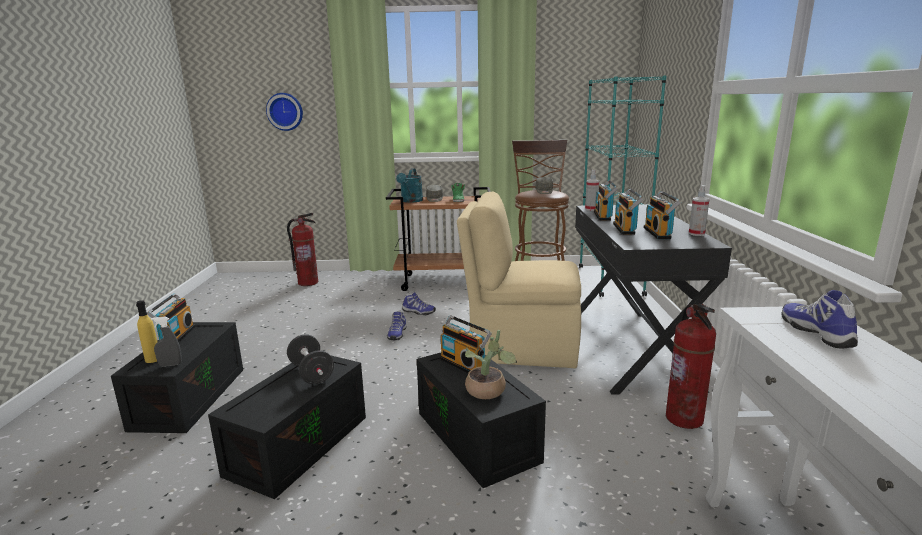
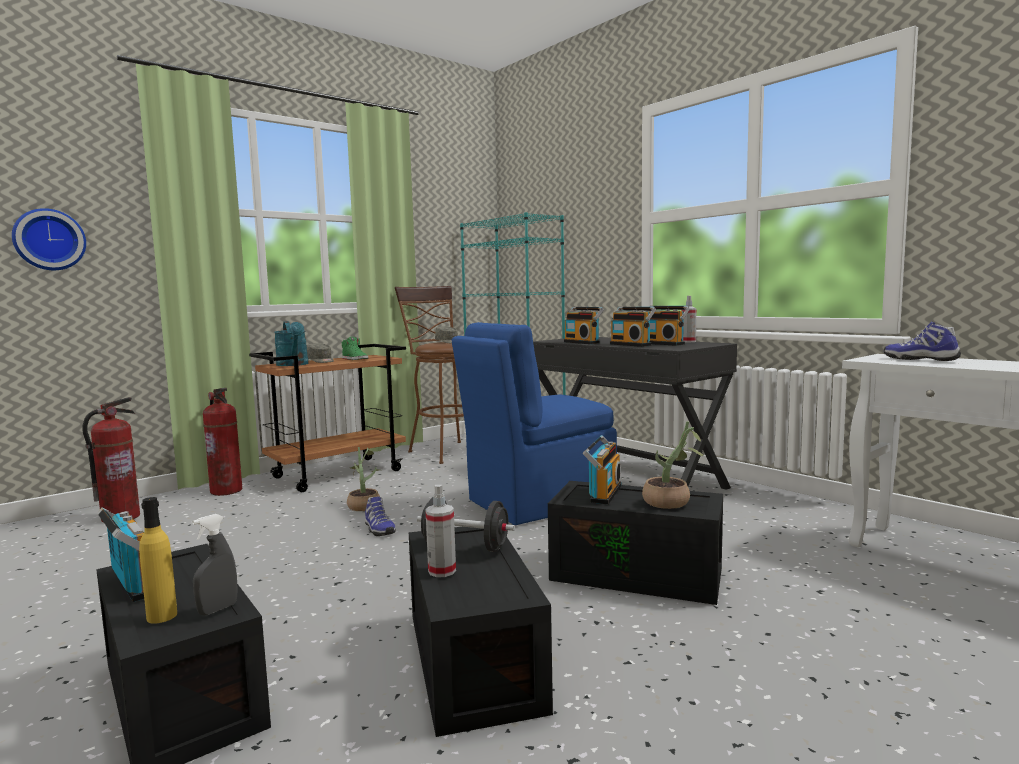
camera: 40 degrees left, 10 degrees down
shoe [402,292,436,315] -> potted plant [347,447,380,511]
radio [440,315,492,373] -> radio turned 75 degrees counterclockwise [583,435,622,504]
beige chair [457,192,581,368] -> blue chair [452,322,617,525]
spray bottle [585,170,599,211] -> spray bottle moved to [425,485,456,577]
fire extinguisher [666,304,716,429] -> fire extinguisher moved to [203,388,242,496]

